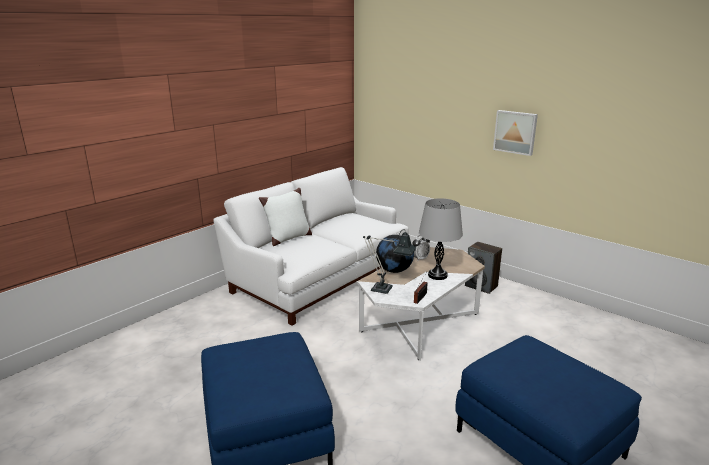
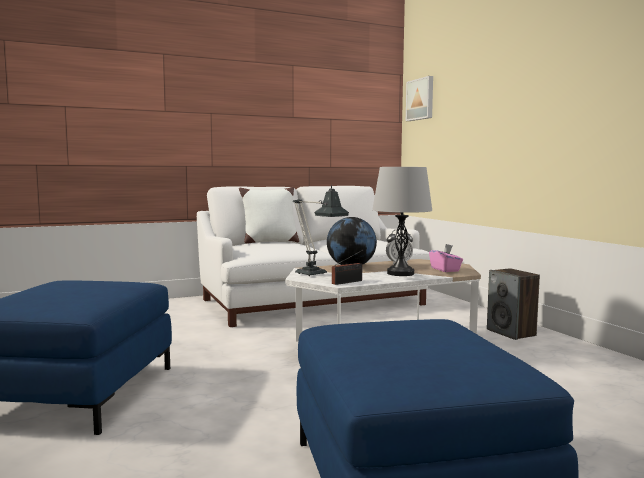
camera: 25 degrees right, 15 degrees down
picture [493,110,538,156] -> picture moved to [406,76,433,121]
none -> pink tissue box [429,244,463,272]

